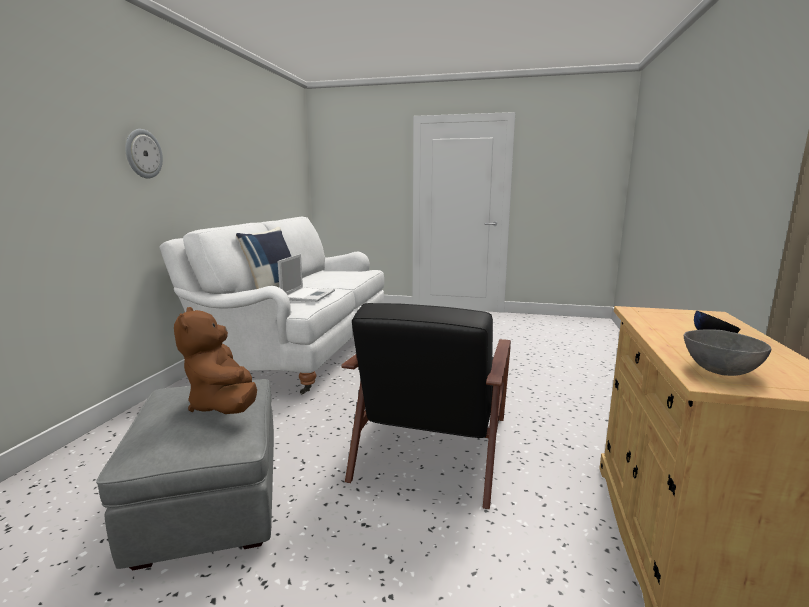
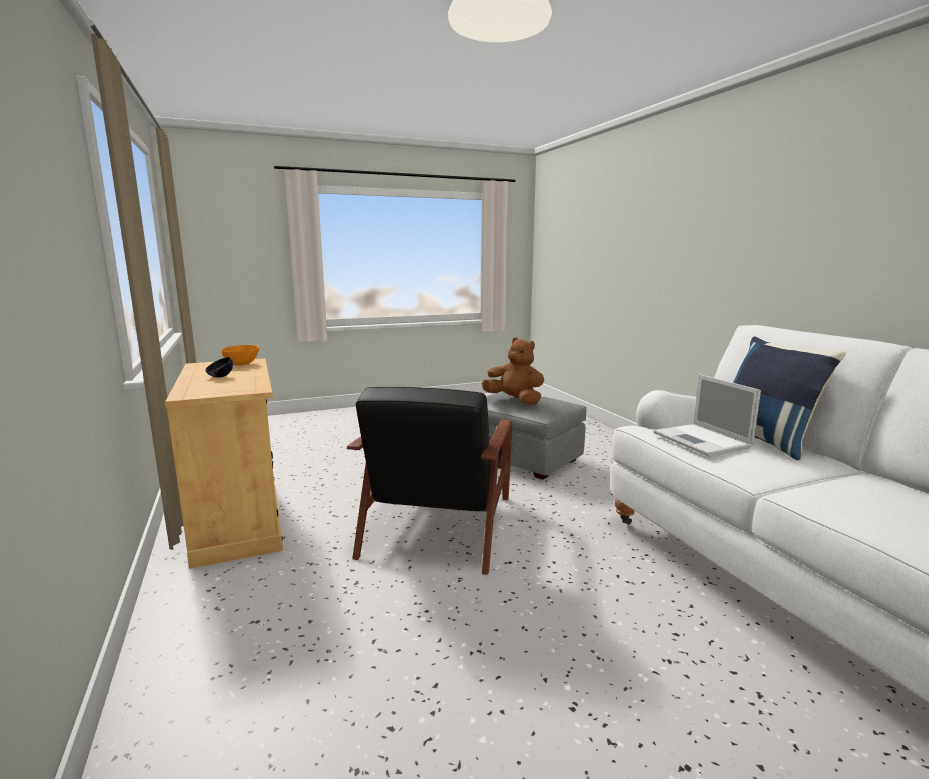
camera: 145 degrees right, 0 degrees up
wall clock [125,129,163,178] -> none
black armchair [341,303,511,509] -> black armchair turned 150 degrees counterclockwise [347,387,512,575]
grey bowl [684,329,771,376] -> orange bowl [221,345,259,366]

